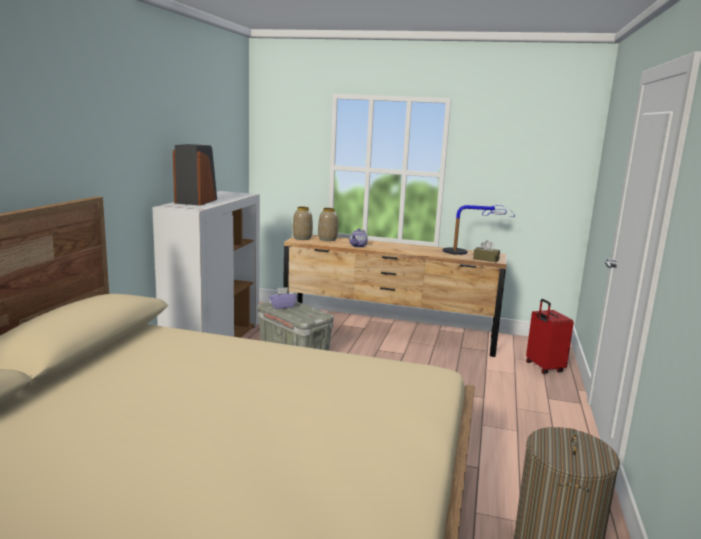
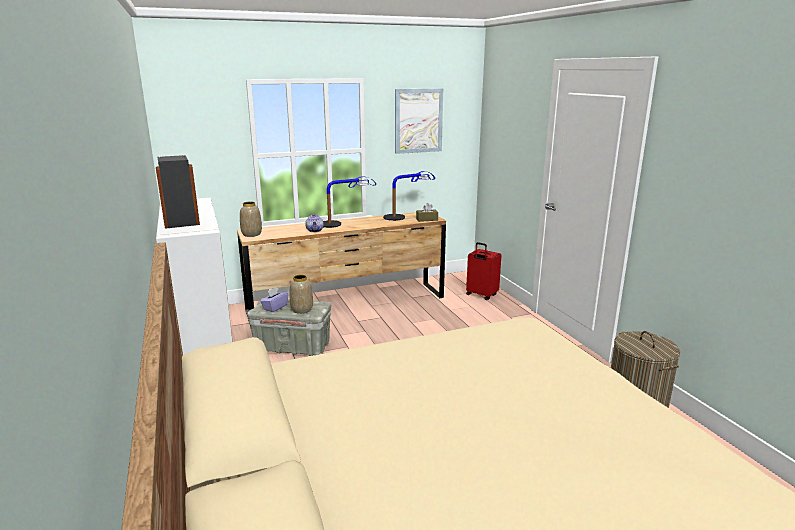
camera: 35 degrees left, 5 degrees up
vase [318,208,338,241] -> vase moved to [289,274,313,314]
none -> table lamp [323,176,376,228]
none -> picture [395,88,443,154]

